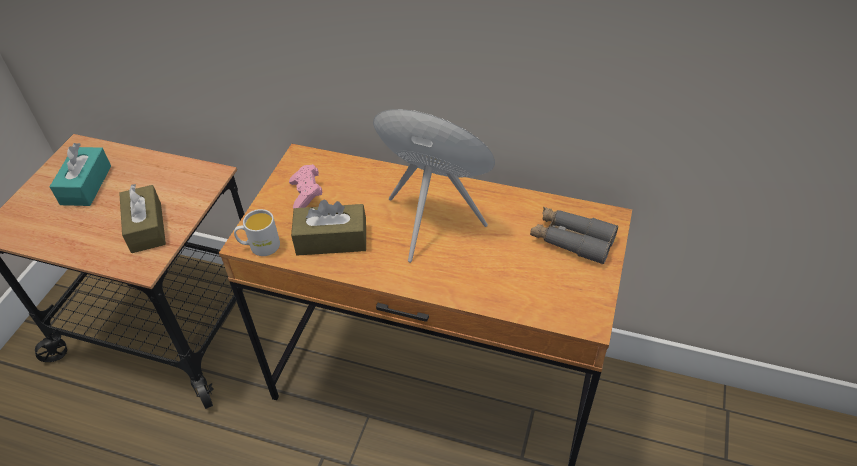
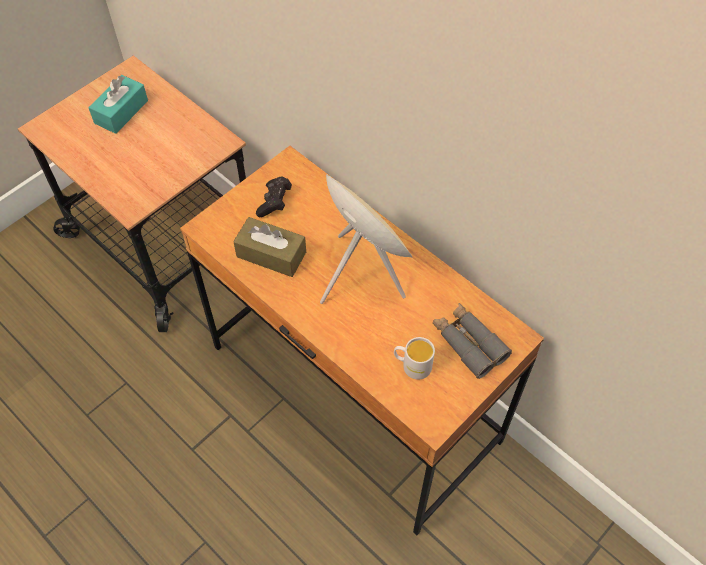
camera: 25 degrees right, 10 degrees up
brown tissue box [119,184,166,253] -> none
white mug [234,209,280,256] -> white mug moved to [394,337,435,380]
pink game controller [289,164,322,209] -> black game controller [256,177,292,217]

